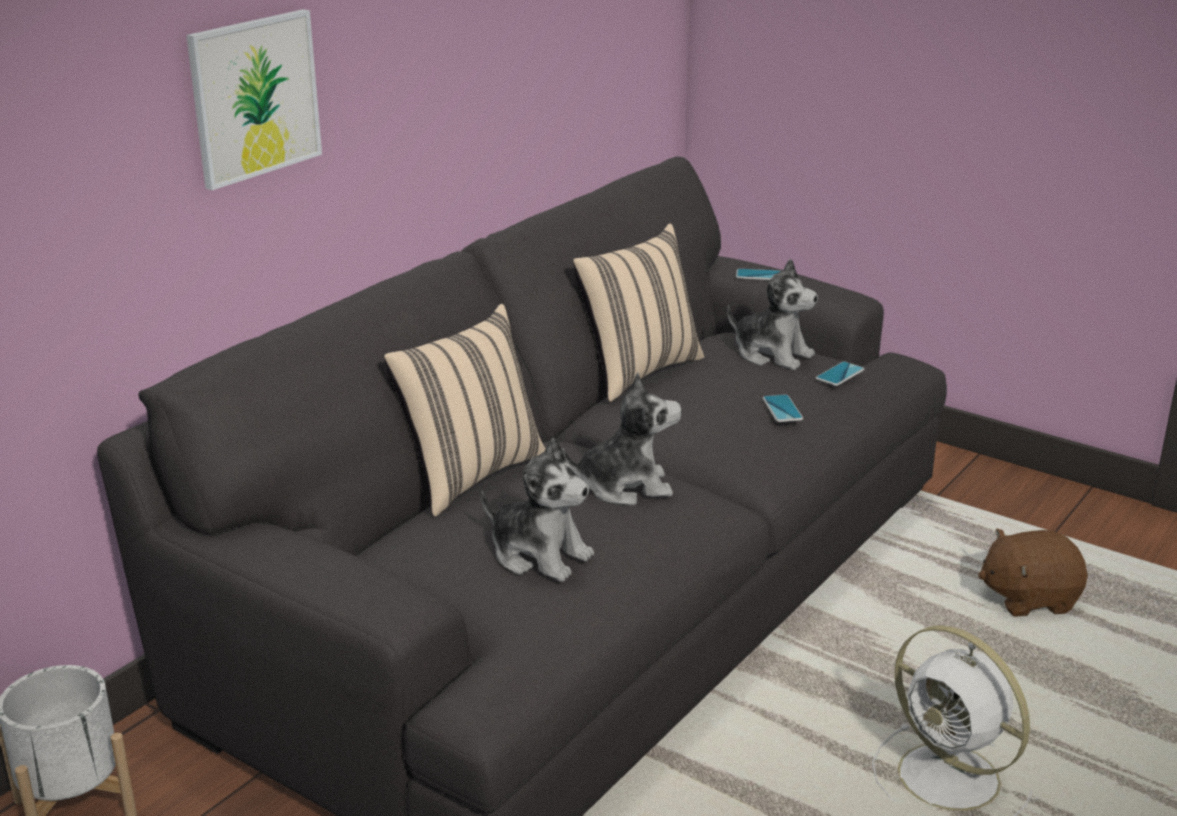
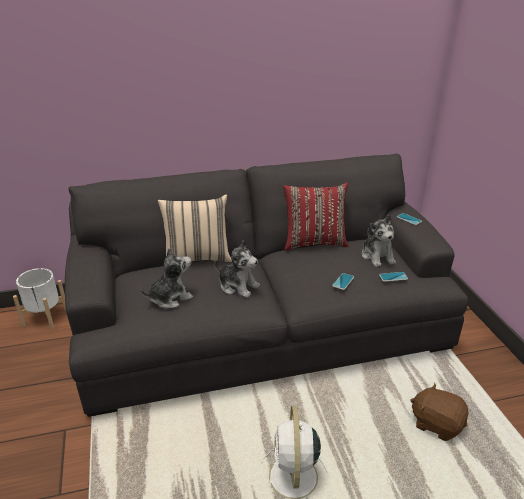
camera: 40 degrees right, 5 degrees up
picture [186,9,322,190] -> none
plush toy [481,437,594,582] -> plush toy turned 105 degrees counterclockwise [140,248,193,309]
beige pillow [572,224,704,402] -> red pillow [283,182,349,251]

